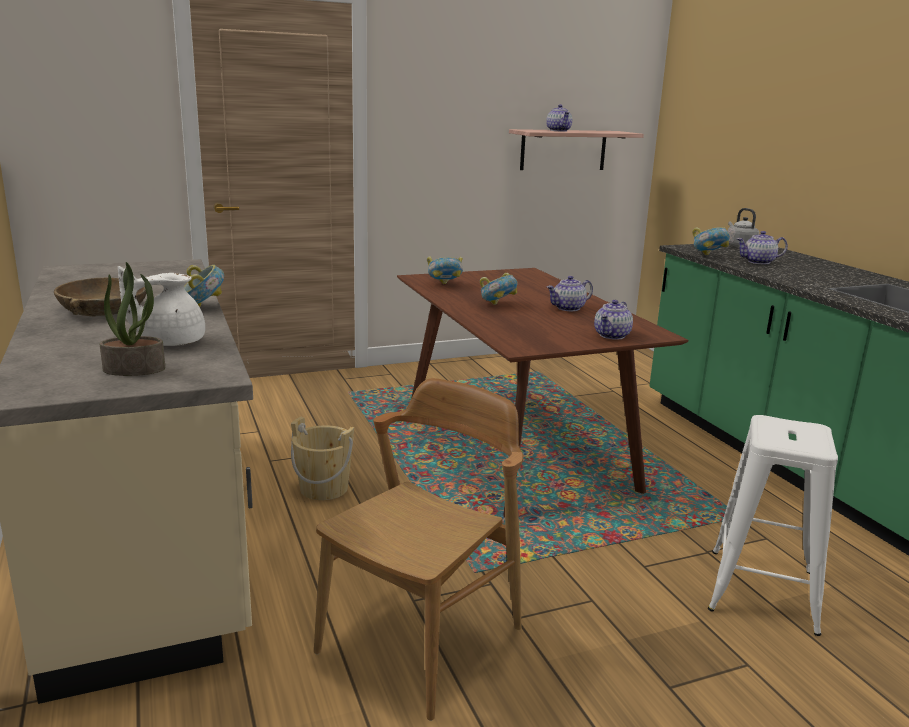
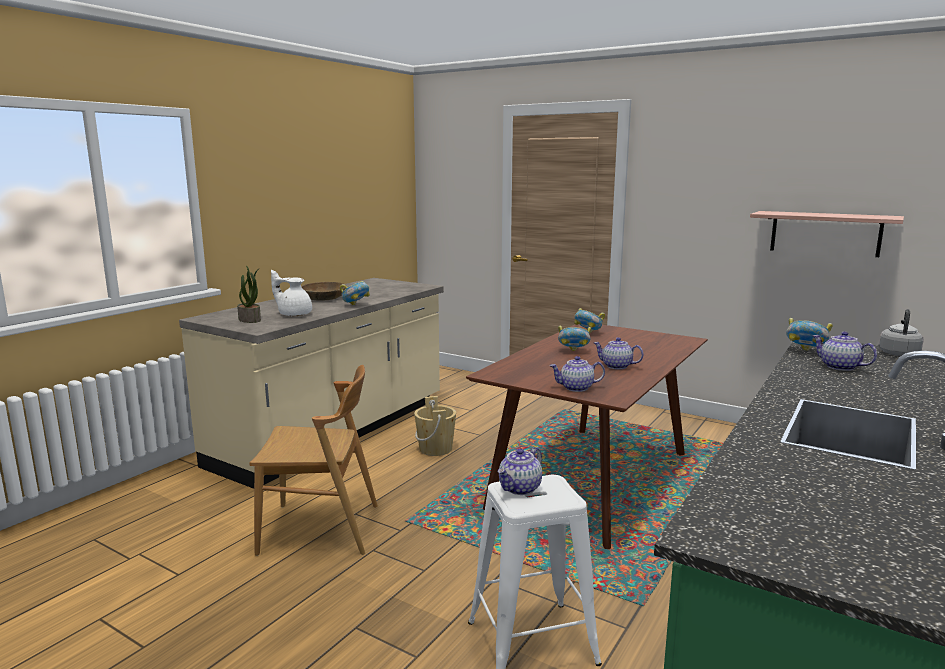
camera: 55 degrees right, 5 degrees down
teapot [546,104,572,131] -> teapot moved to [498,447,542,495]

